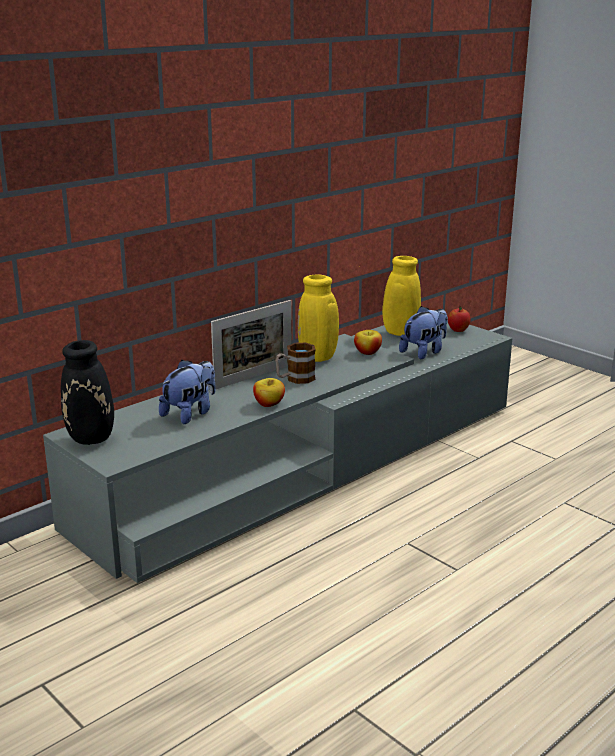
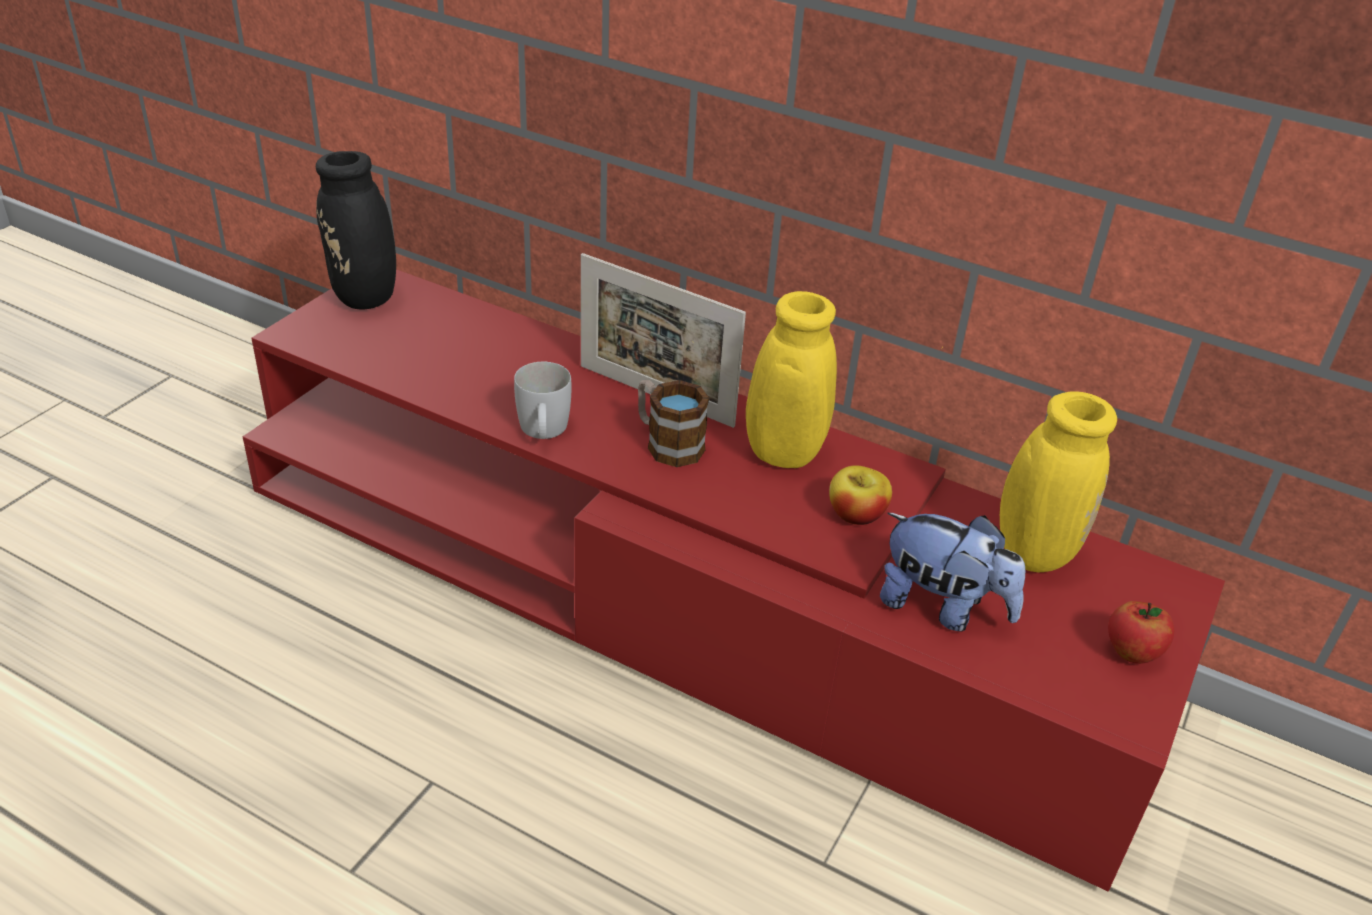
camera: 70 degrees right, 15 degrees up
grey tv stand [43,321,512,583] -> red tv stand [243,269,1225,891]
plush toy [159,360,215,424] -> none
apple [253,378,285,407] -> white mug [514,362,571,439]

